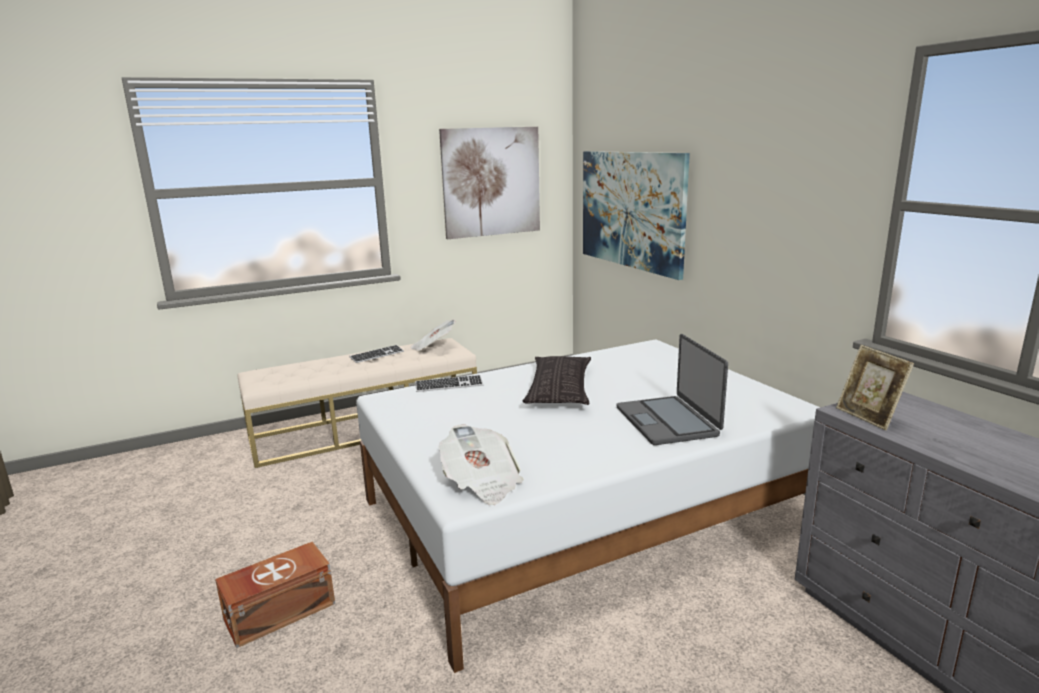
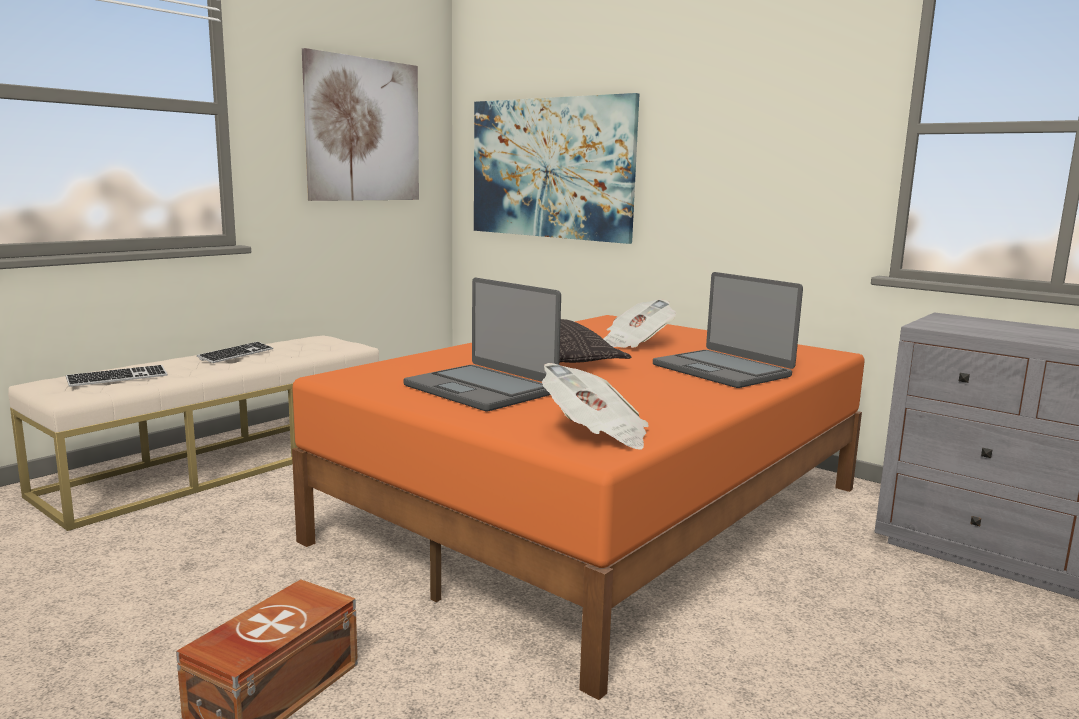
camera: 25 degrees left, 5 degrees down
white bed [356,340,820,673] -> orange bed [292,315,865,700]
newspaper [410,320,456,351] -> newspaper moved to [604,299,676,348]
keyboard [415,375,483,392] -> keyboard moved to [66,365,167,387]
picture frame [836,345,914,430] -> none
none -> laptop [403,278,561,411]

